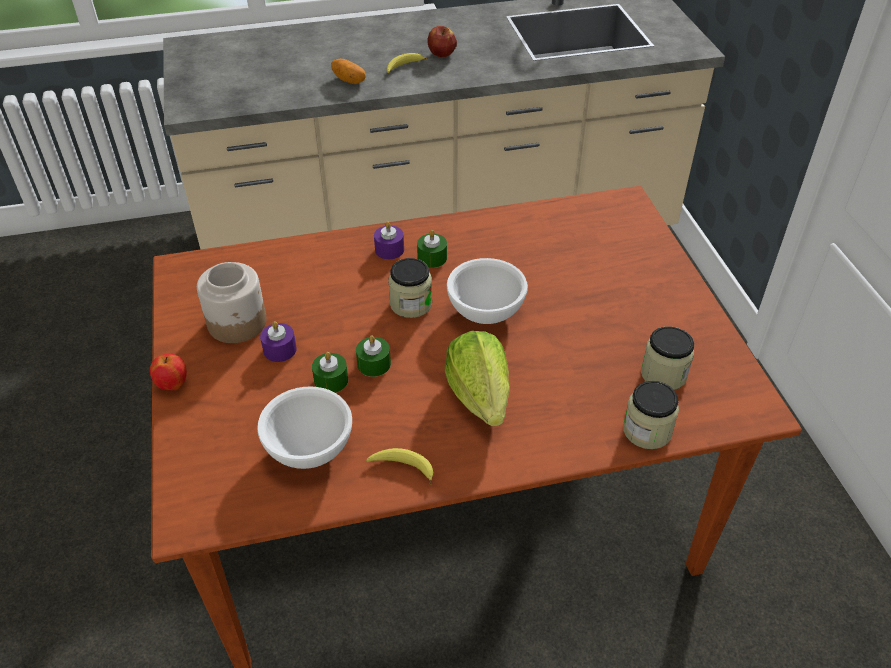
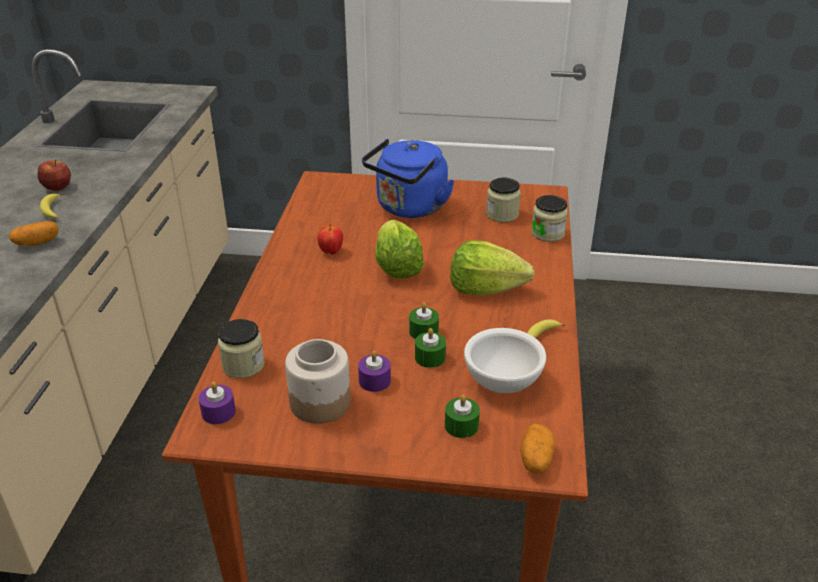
camera: 70 degrees left, 10 degrees down
apple [150,354,187,390] -> apple moved to [318,224,343,255]
purple candle [374,222,404,259] -> purple candle moved to [199,382,236,424]
jar [388,258,432,318] -> jar moved to [218,319,265,378]
green candle [417,230,447,268] -> green candle moved to [445,395,480,438]
white bowl [447,258,528,324] -> lettuce [375,220,424,279]
none -> blue kettle [362,139,455,218]
none -> potato [520,424,555,474]

